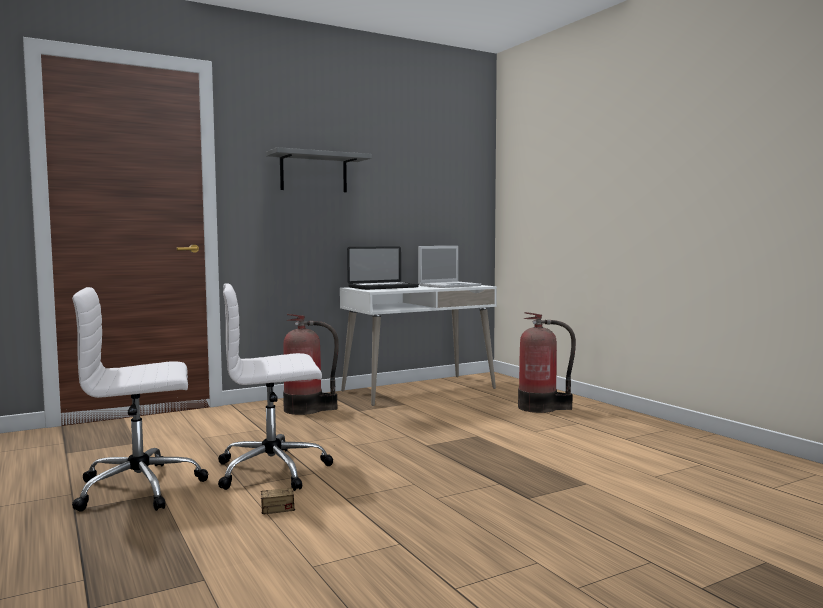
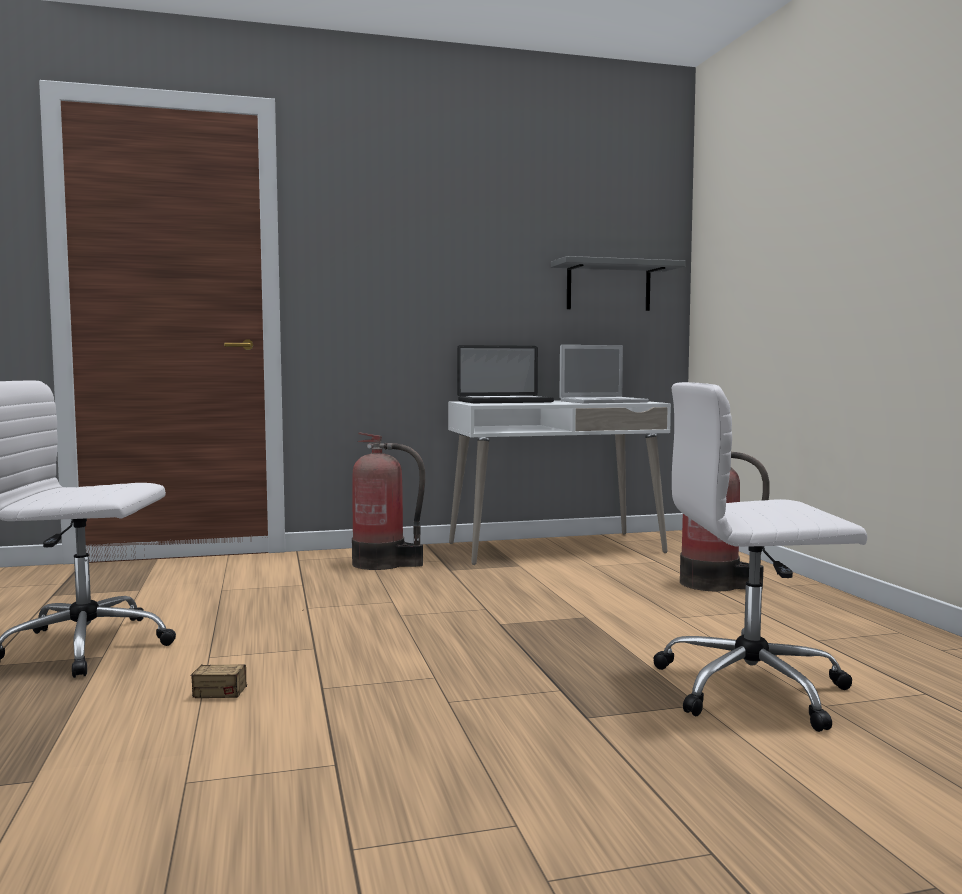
camera: 15 degrees right, 0 degrees up
white office chair [218,283,333,491] -> white office chair moved to [653,382,867,732]
grey shelf [266,147,372,192] -> grey shelf moved to [551,256,686,311]

